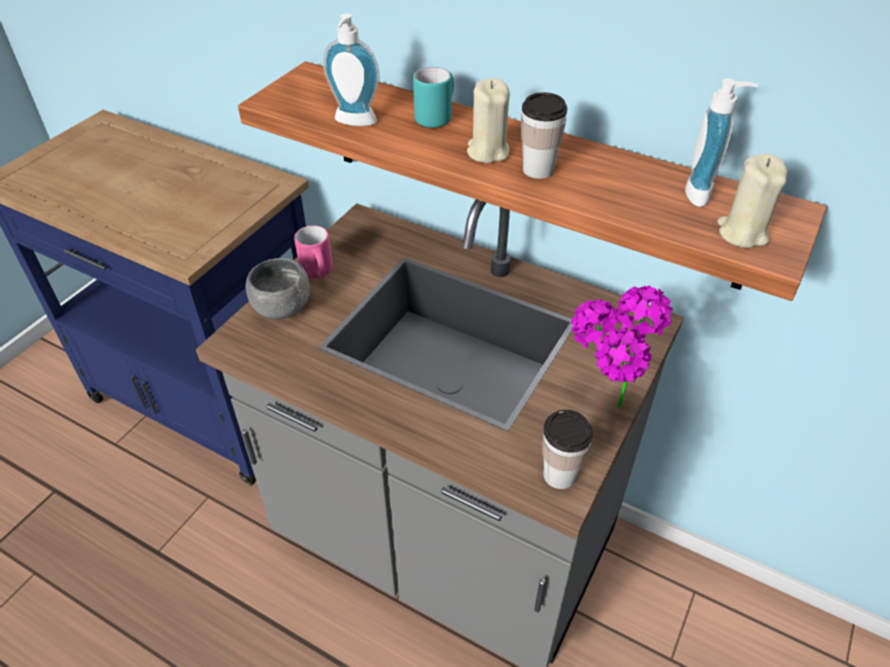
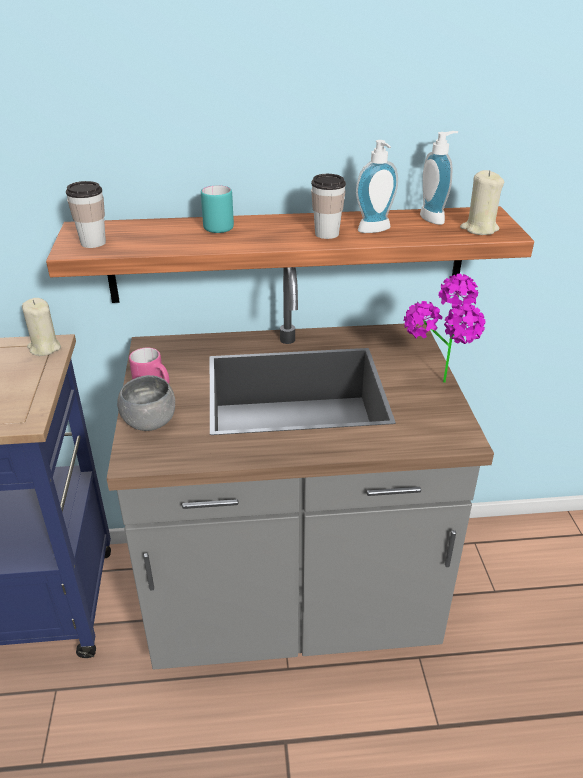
camera: 35 degrees left, 10 degrees down
soap dispenser [323,13,380,126] -> soap dispenser moved to [356,140,398,233]
beige candle [467,78,510,163] -> beige candle moved to [22,298,61,356]
cup [542,409,593,489] -> cup moved to [66,181,106,248]

